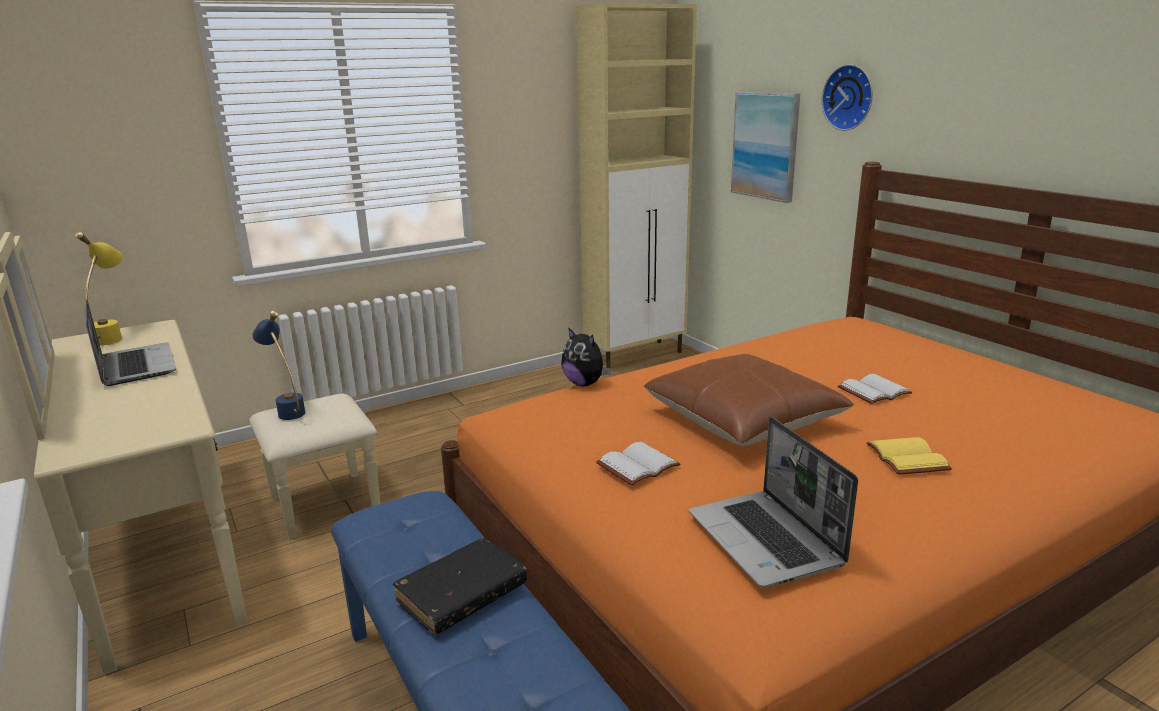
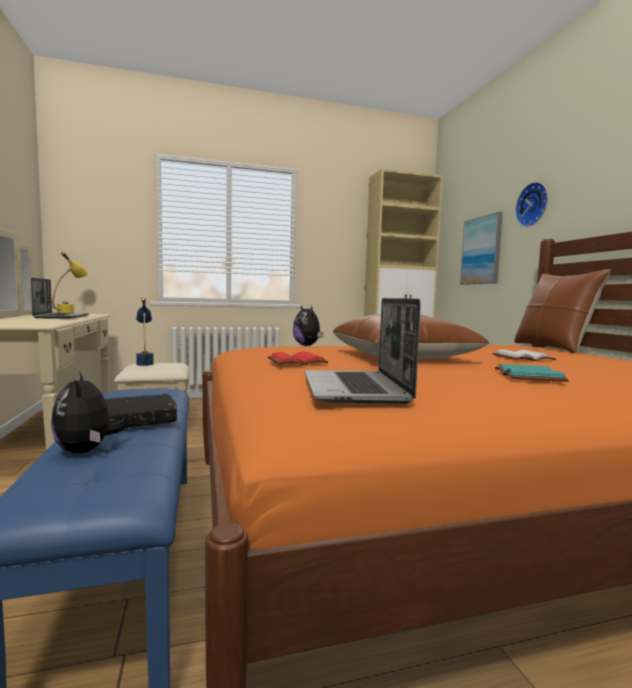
camera: 15 degrees right, 15 degrees down
white book [596,442,680,486] -> red book [268,351,328,365]
yellow book [867,437,952,475] -> turquoise book [495,364,569,382]
none -> plush toy [51,371,128,454]
none -> brown pillow [515,269,611,354]

